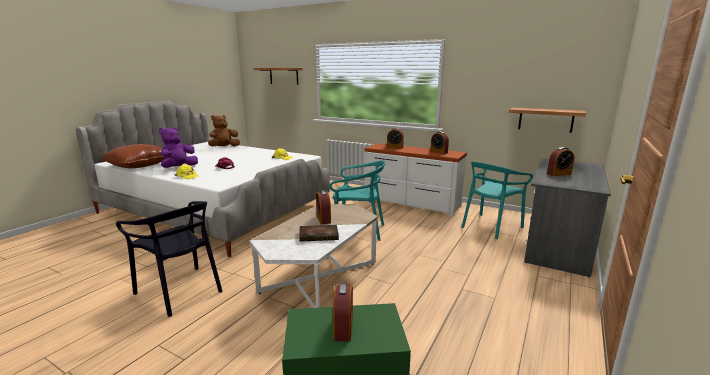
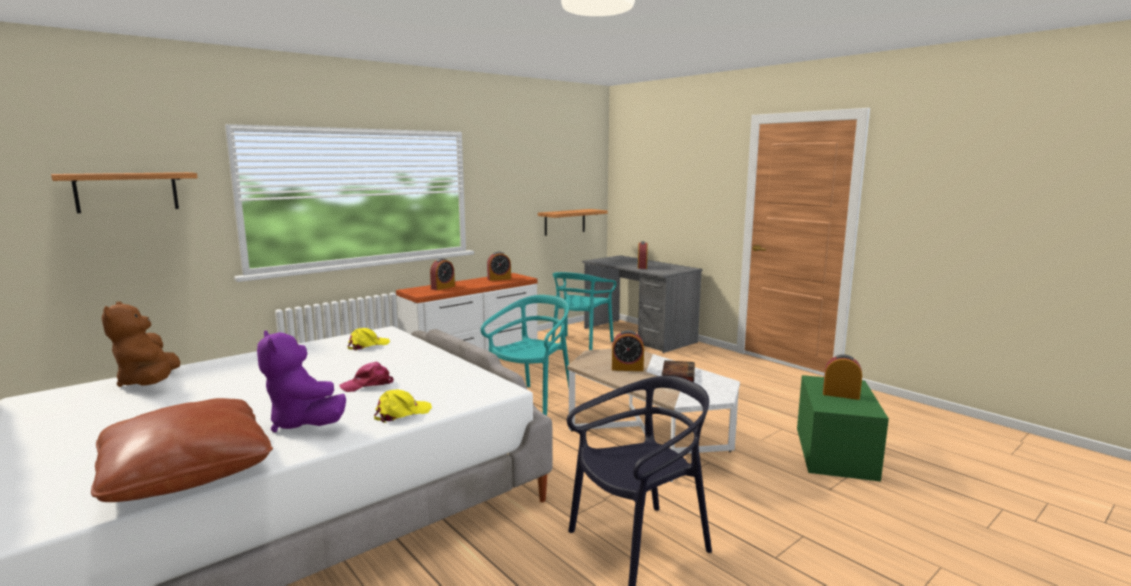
camera: 70 degrees left, 5 degrees down
turquoise chair [462,162,533,239] -> turquoise chair turned 45 degrees clockwise [551,272,616,350]

